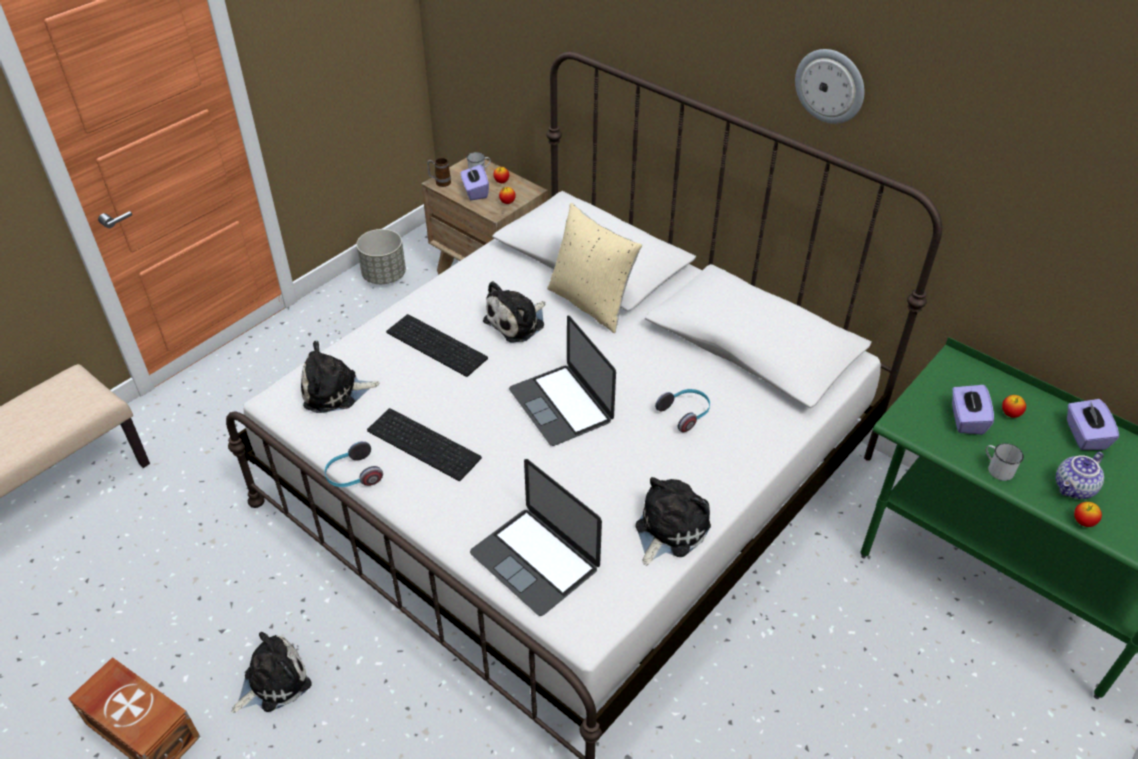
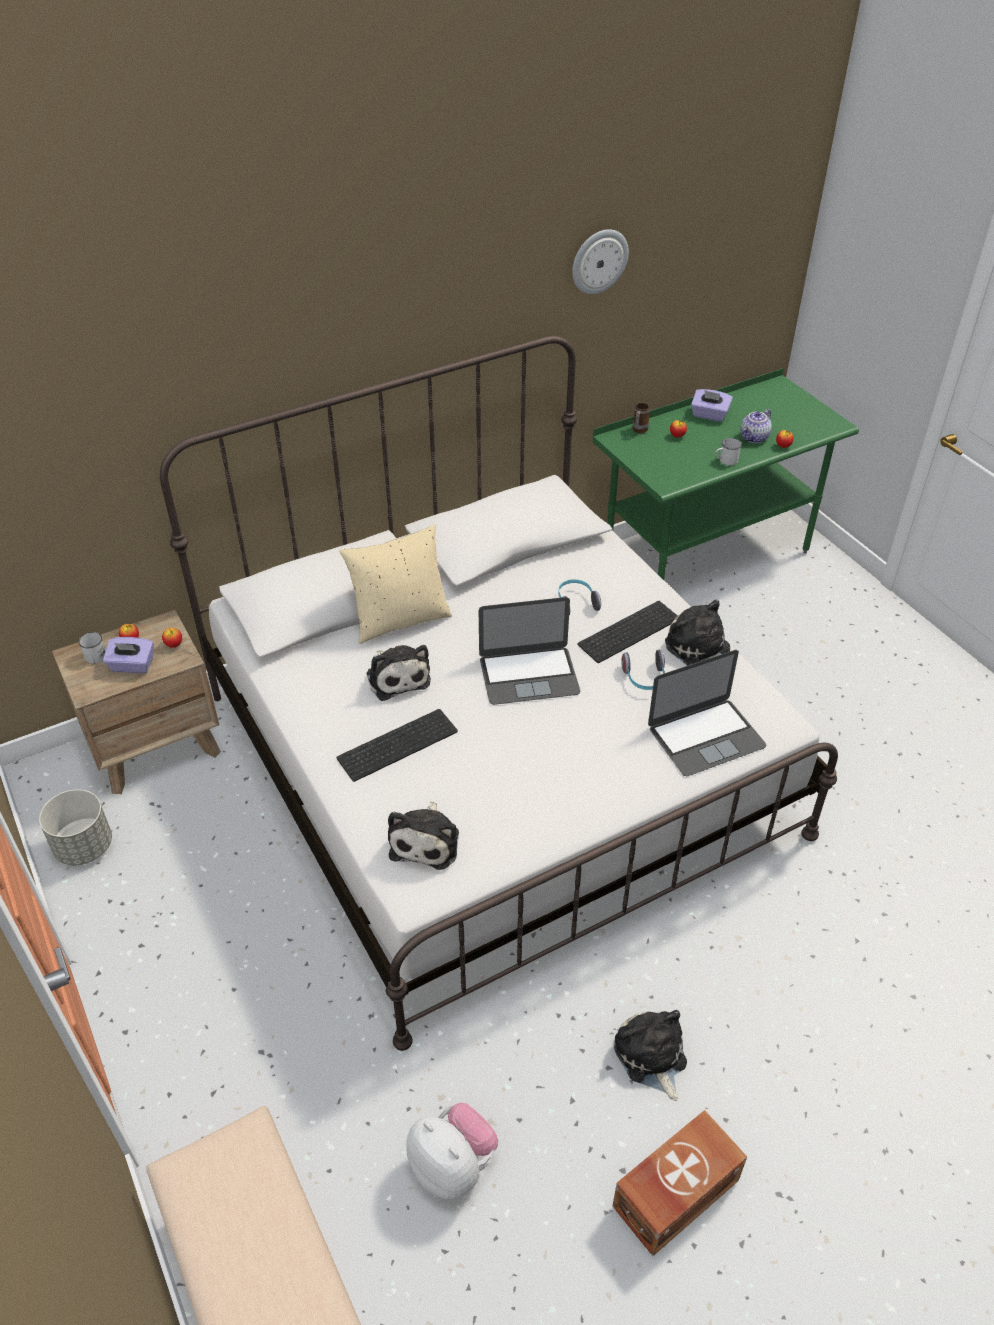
camera: 70 degrees left, 0 degrees up
headphones [325,441,383,487] -> headphones moved to [621,650,665,690]
keyboard [367,408,482,481] -> keyboard moved to [578,601,677,663]
mug [427,158,451,187] -> mug moved to [632,403,650,433]
wall clock [795,49,865,124] -> wall clock moved to [572,229,629,294]
purple tissue box [952,385,994,435] -> none
teapot [1056,452,1104,499] -> teapot turned 60 degrees clockwise [741,409,772,443]
none -> plush toy [406,1103,498,1200]

